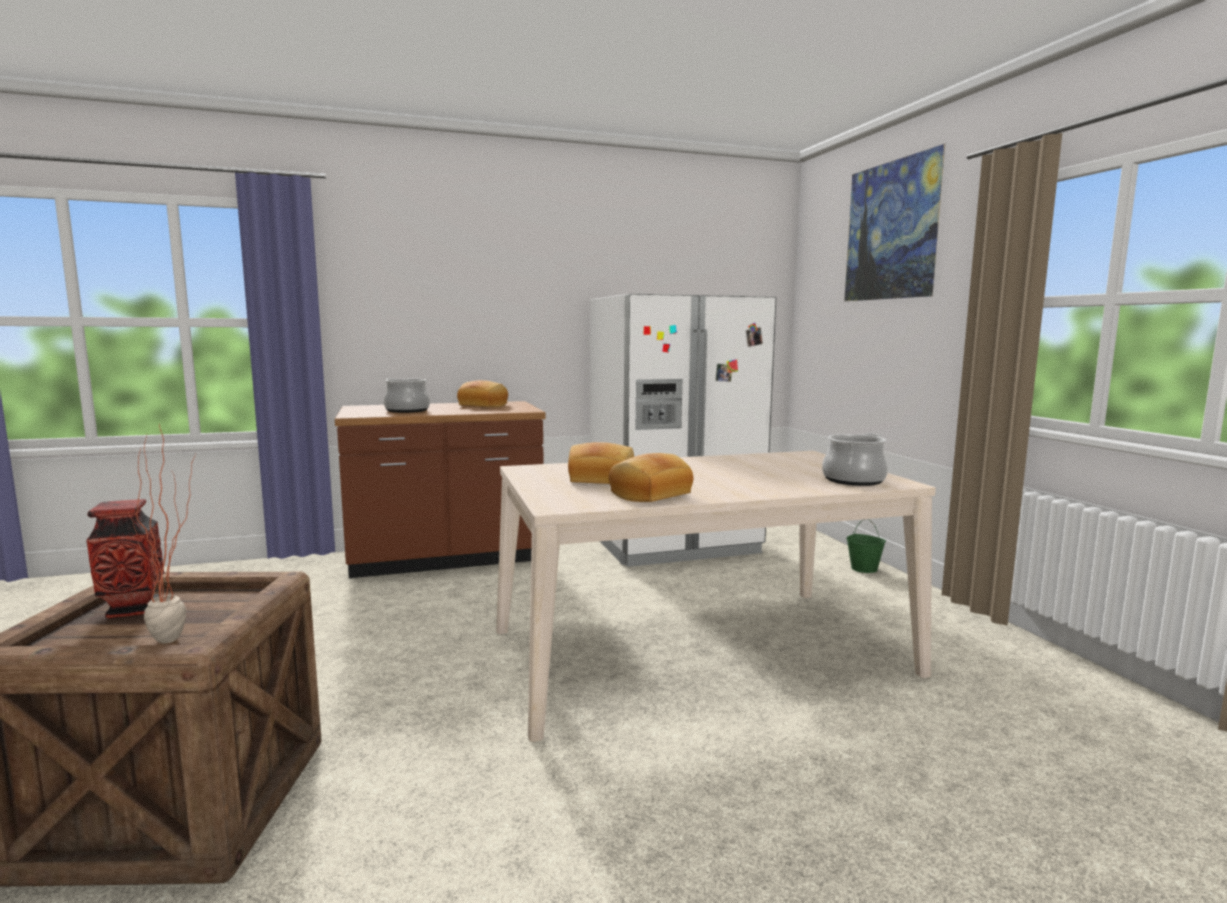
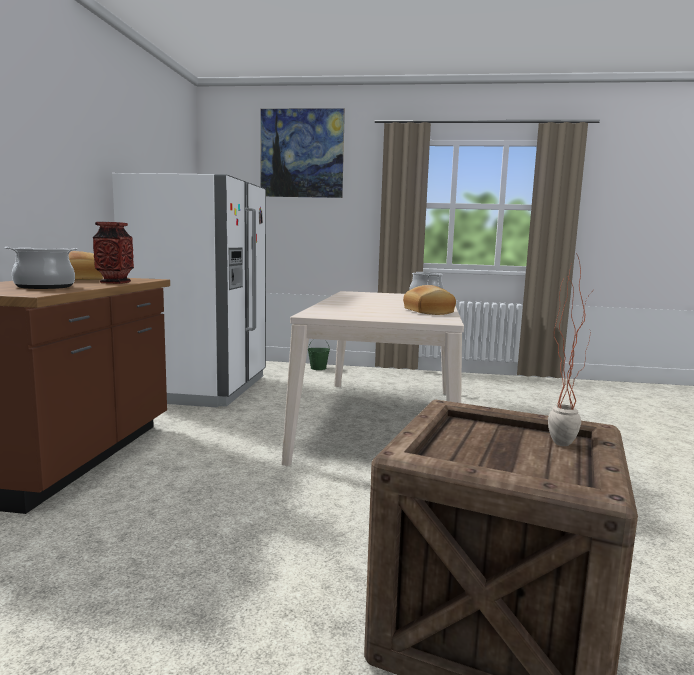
camera: 65 degrees left, 0 degrees up
vase [87,499,165,618] -> vase moved to [93,222,134,284]
bread [568,442,634,484] -> none

